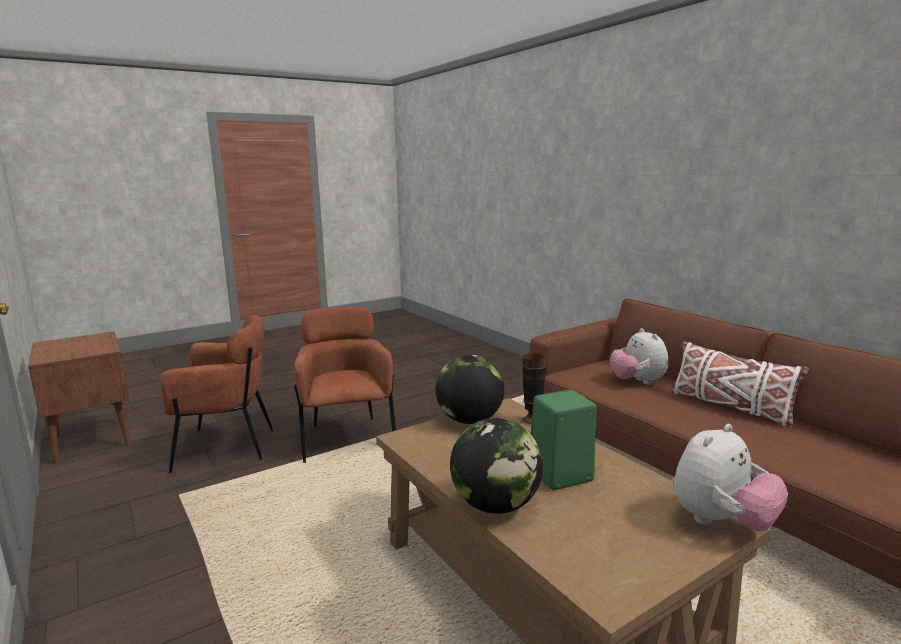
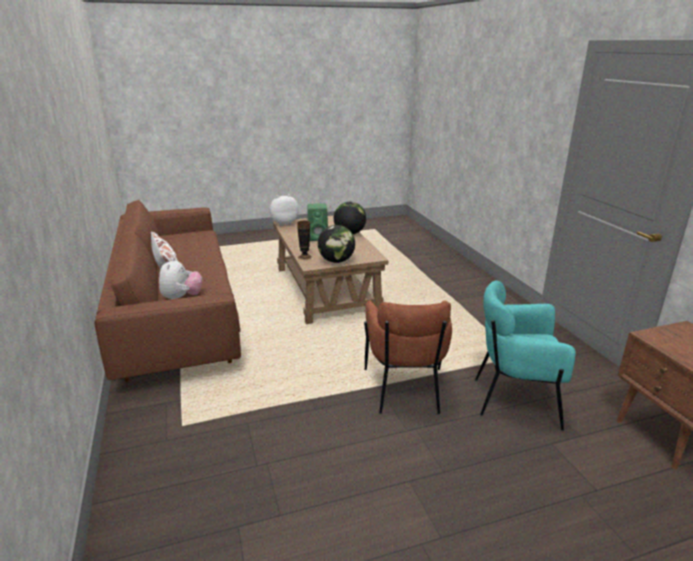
camera: 165 degrees left, 10 degrees up
brown armchair [160,315,274,473] -> turquoise armchair [475,280,576,431]

